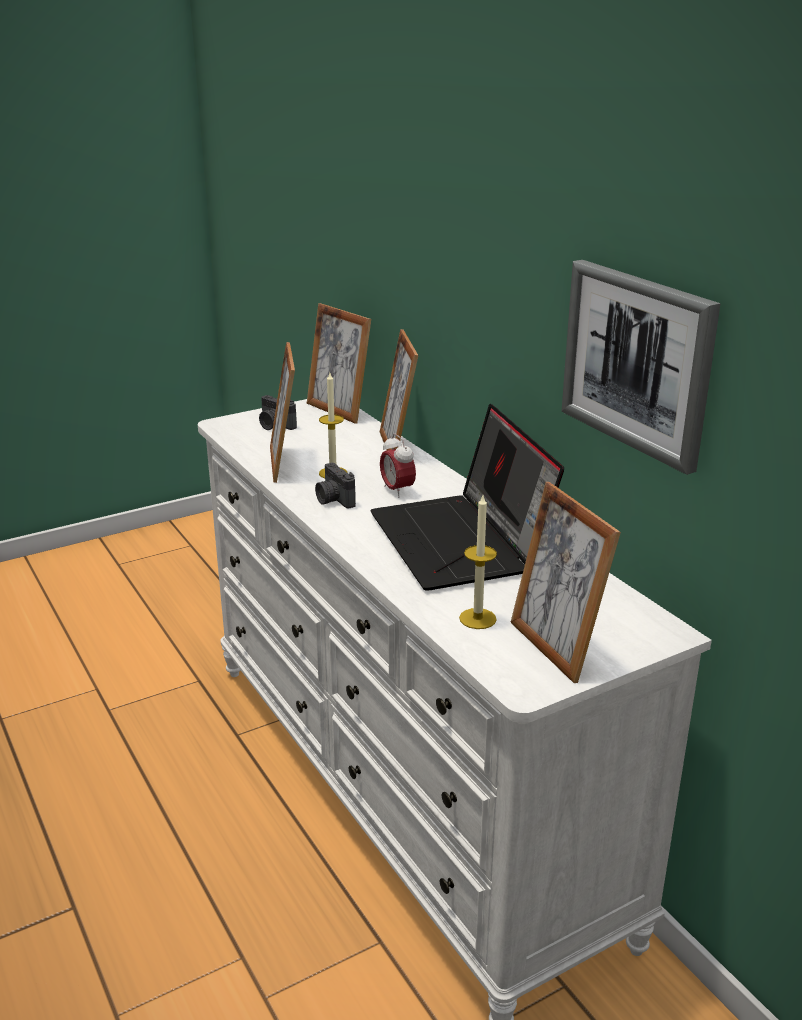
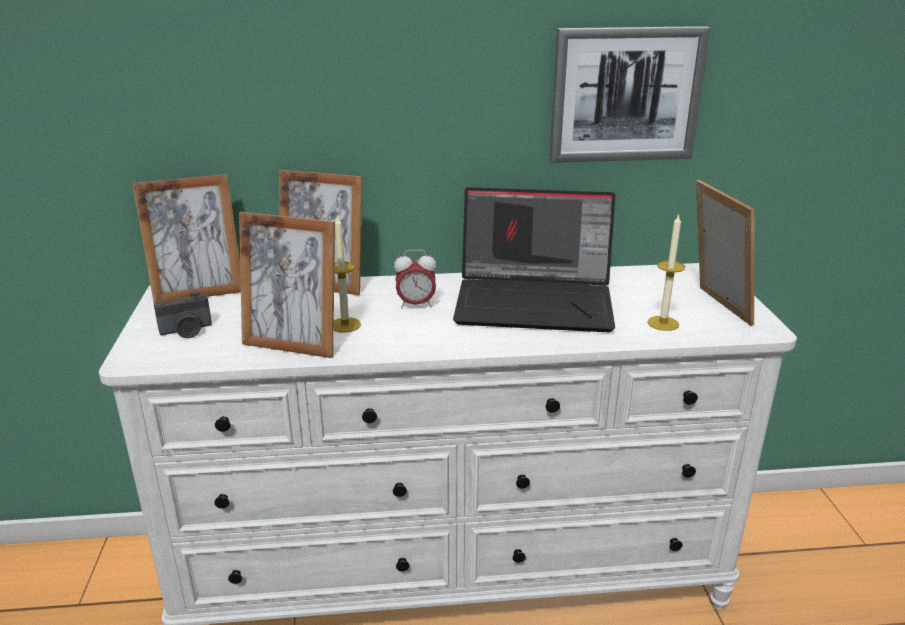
camera: 65 degrees left, 0 degrees up
camera [315,463,356,509] -> none
picture frame [511,482,621,683] -> picture frame turned 105 degrees counterclockwise [696,180,755,326]

